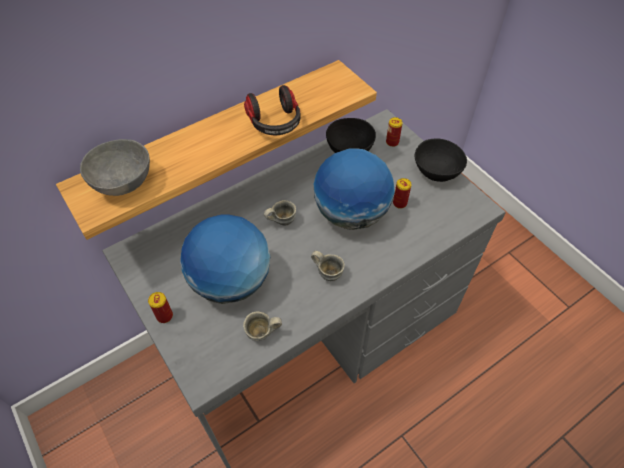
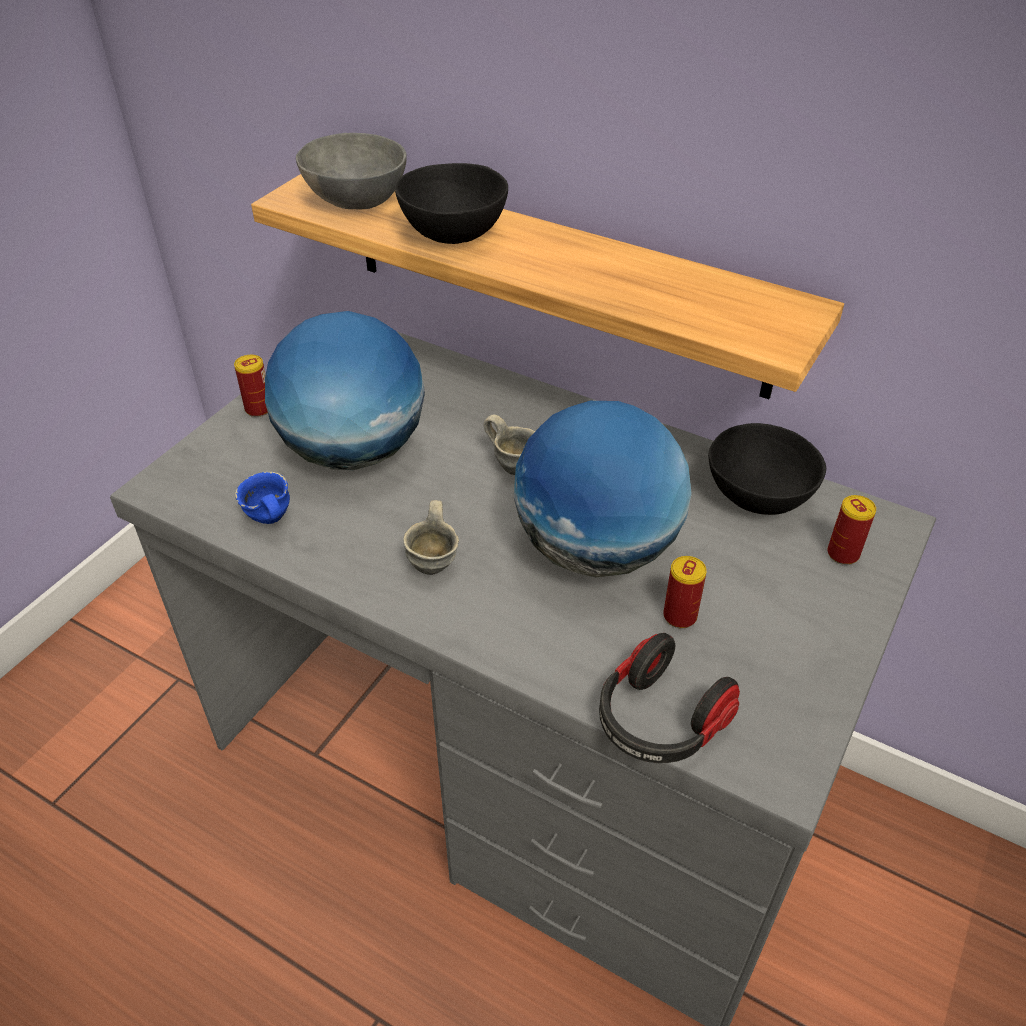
camera: 65 degrees right, 10 degrees down
grey mug [243,312,282,341] -> blue mug [235,472,290,524]
headphones [244,85,300,135] -> headphones moved to [599,633,740,763]
black bowl [415,138,467,182] -> black bowl moved to [395,163,508,244]

